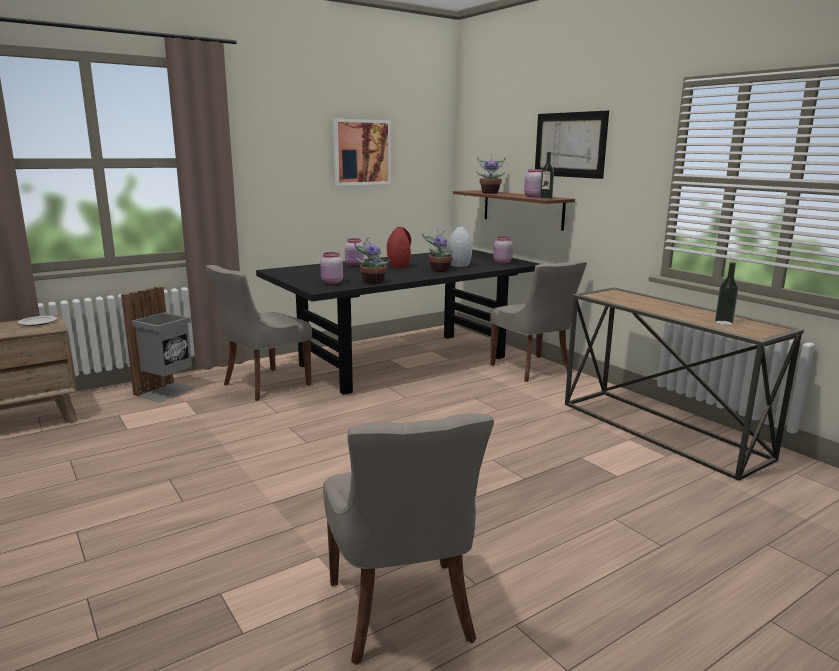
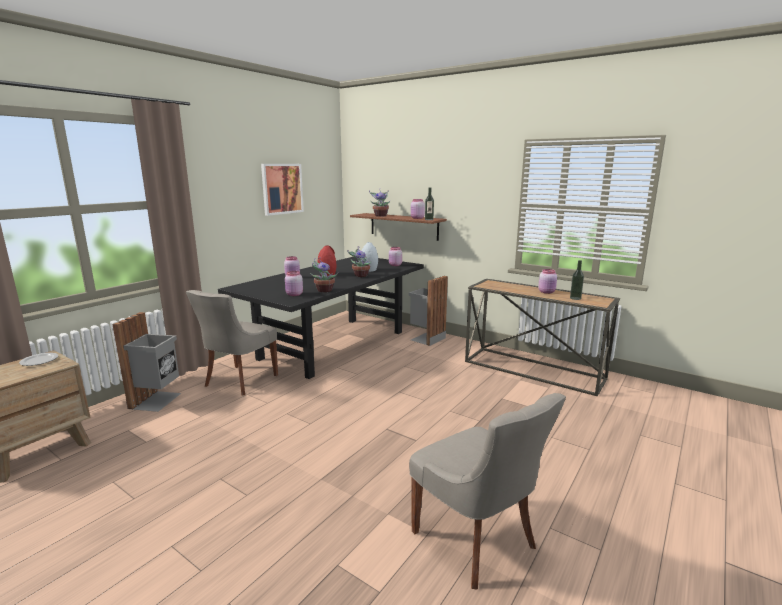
camera: 20 degrees left, 0 degrees up
grey chair [490,261,587,382] -> grey trash can [409,276,448,346]
picture [535,111,609,179] -> none
none -> pink jar [538,269,557,294]

